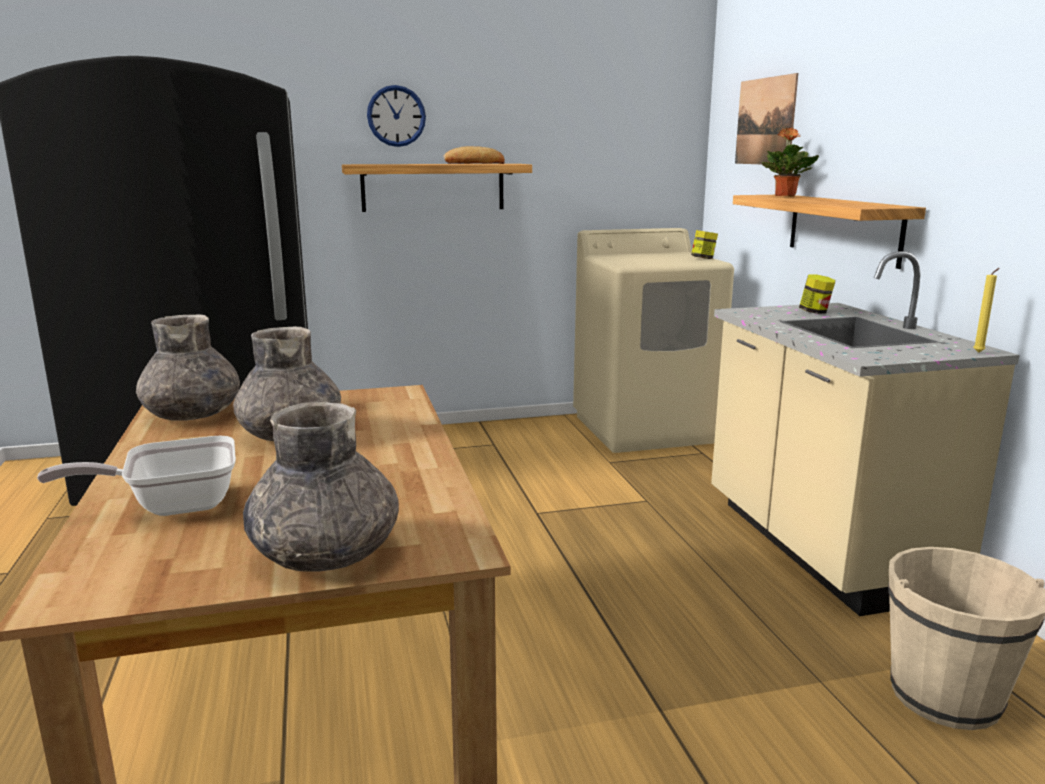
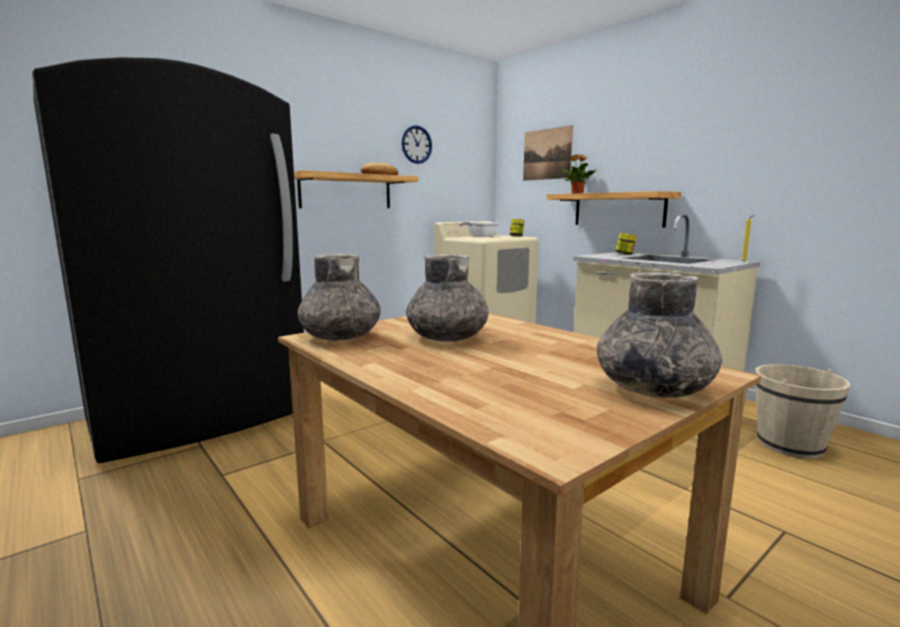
camera: 25 degrees left, 5 degrees down
frying pan [37,436,236,516] -> frying pan moved to [459,222,499,237]
wall clock [367,85,426,147] -> wall clock moved to [402,125,432,164]

